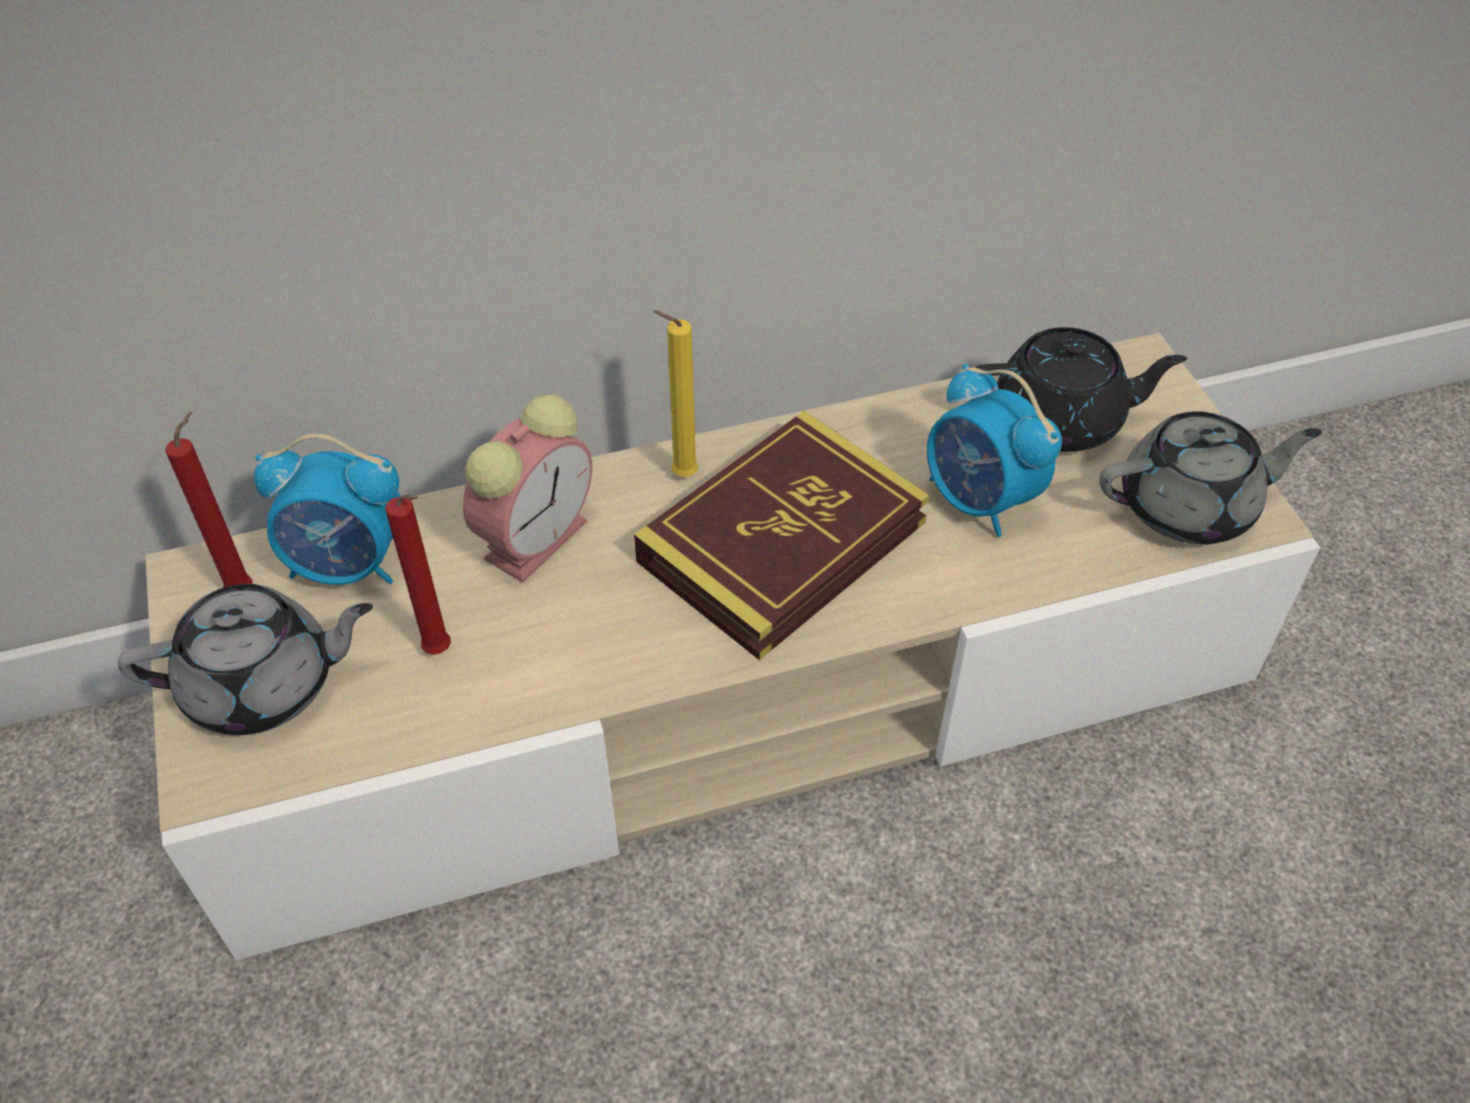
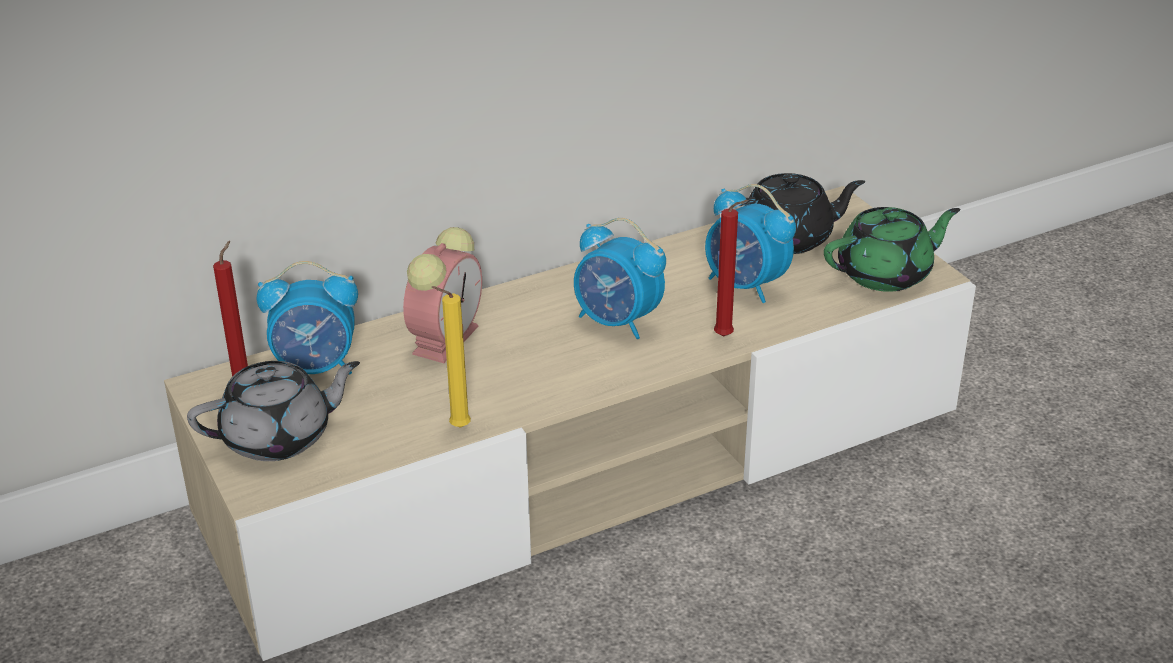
camera: 10 degrees left, 15 degrees down
red candle [385,494,451,655] -> red candle moved to [714,200,748,337]
book [634,411,930,660] -> alarm clock [574,218,666,339]
yellow candle [653,310,698,477] -> yellow candle moved to [432,286,471,428]
grey teapot [1099,411,1322,544] -> green teapot [824,207,961,292]

